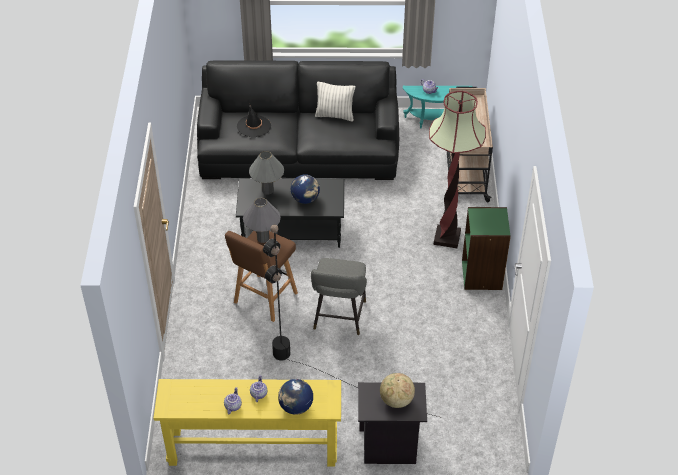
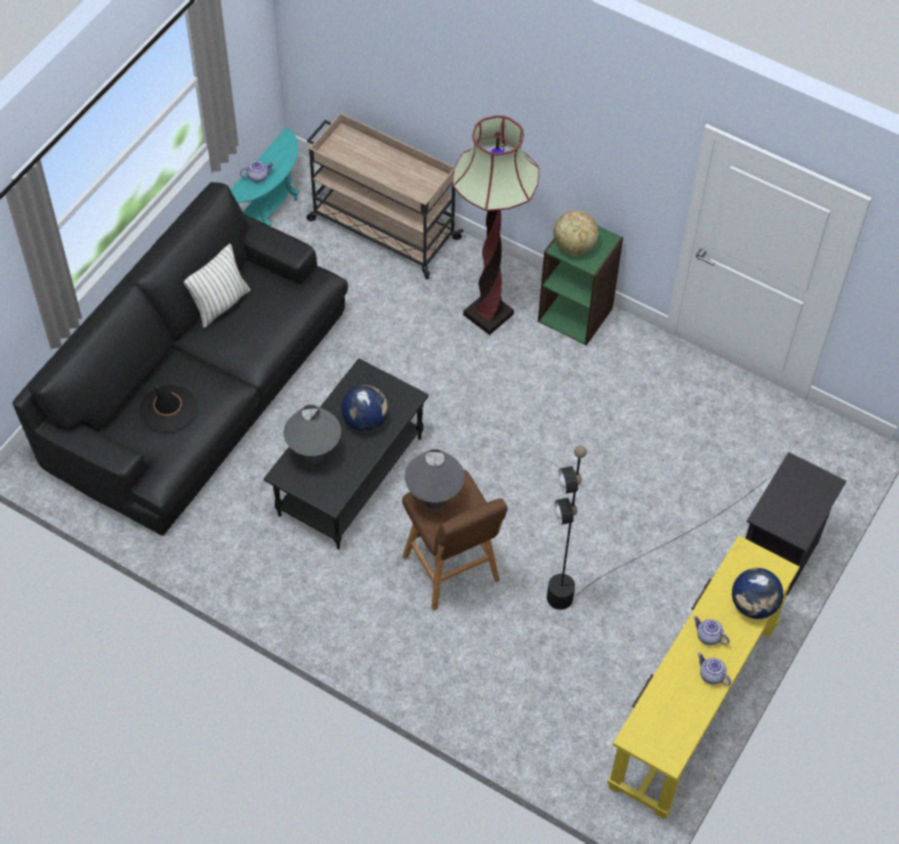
camera: 60 degrees left, 10 degrees up
grey stool [311,258,367,335] -> none
globe [380,373,415,408] -> globe moved to [553,210,599,255]

